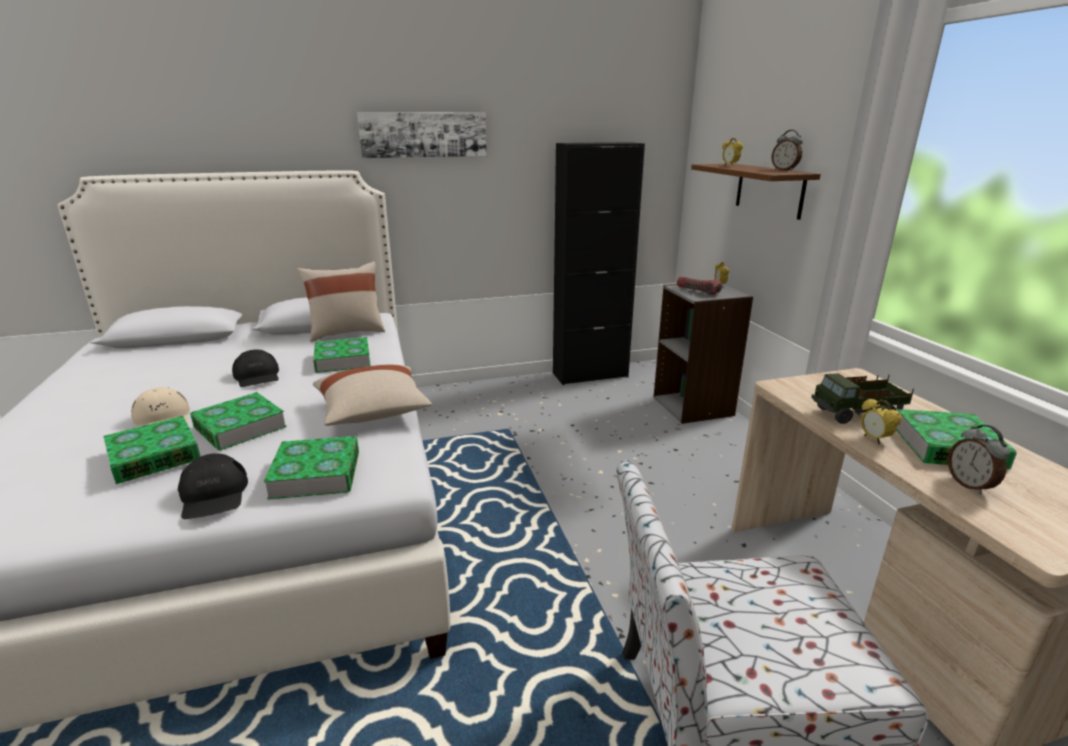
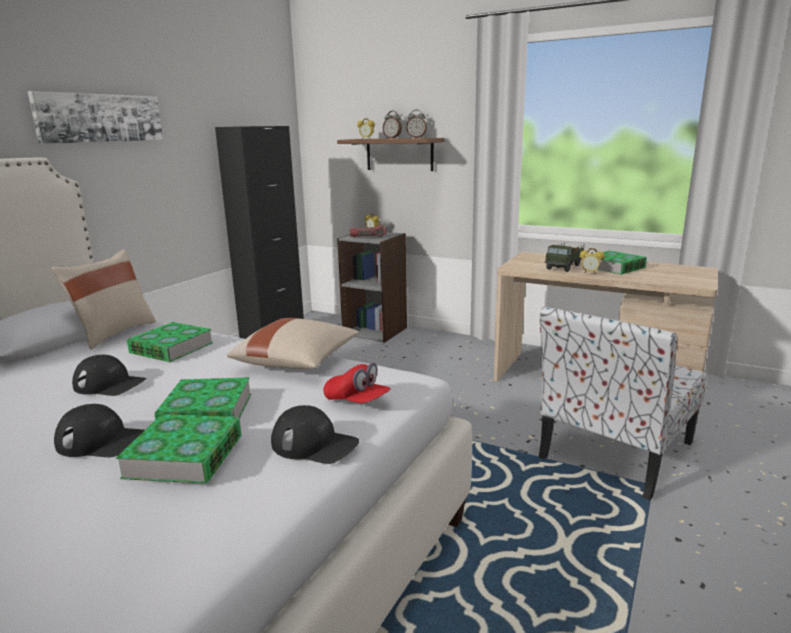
camera: 45 degrees left, 5 degrees down
beige cap [131,387,190,427] -> black cap [54,404,144,457]
book [263,436,359,500] -> red cap [323,362,391,403]
alarm clock [948,425,1010,495] -> alarm clock moved to [383,111,402,138]

